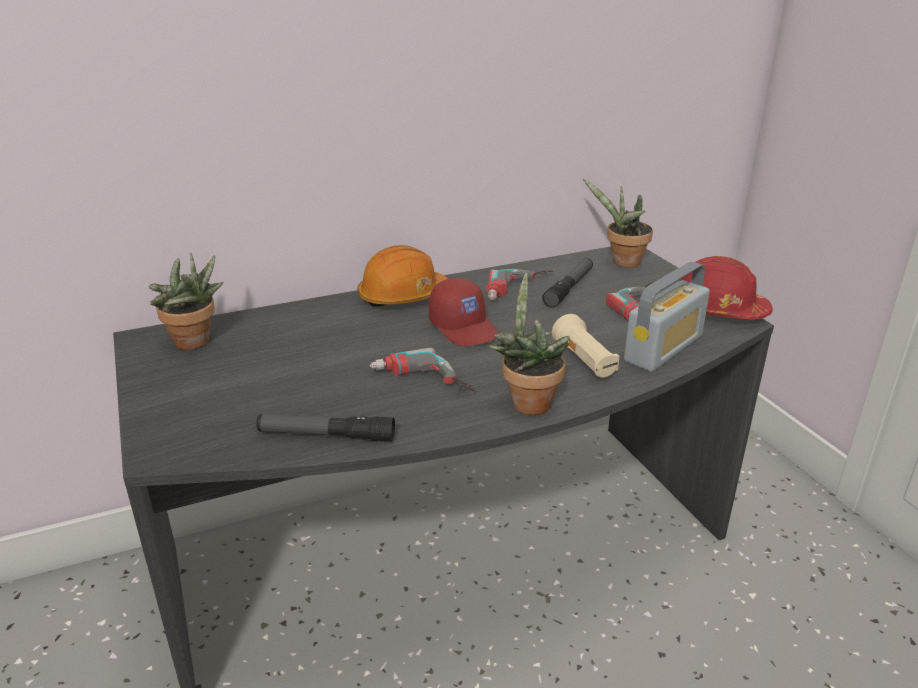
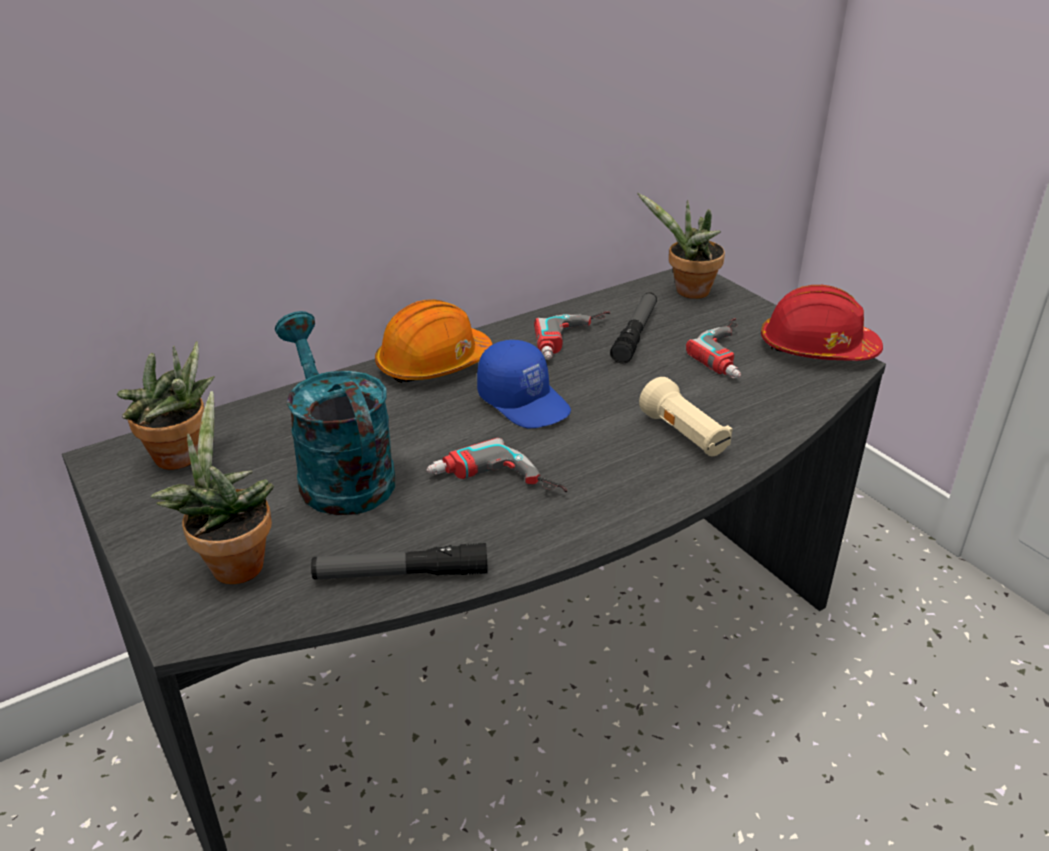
camera: 10 degrees left, 5 degrees up
red cap [429,278,499,346] -> blue cap [477,340,571,428]
potted plant [488,273,570,415] -> potted plant moved to [151,391,274,584]
radio [624,261,710,372] -> none
none -> turquoise watering can [275,311,395,515]

